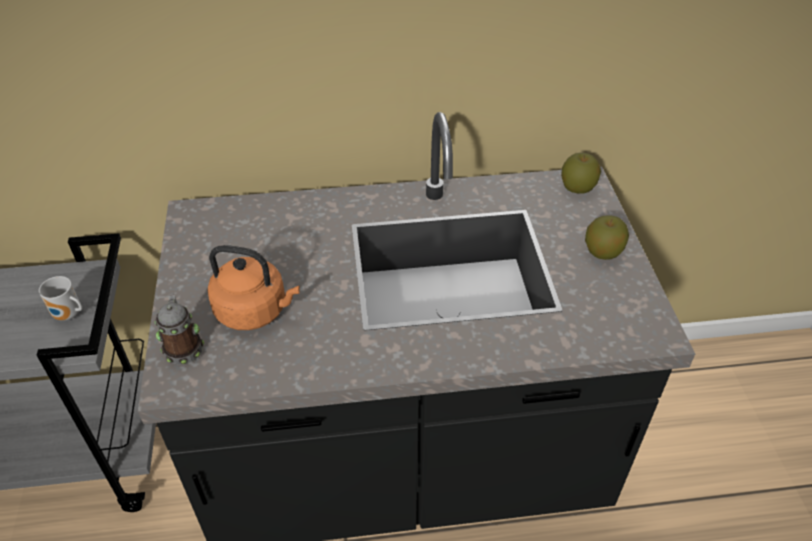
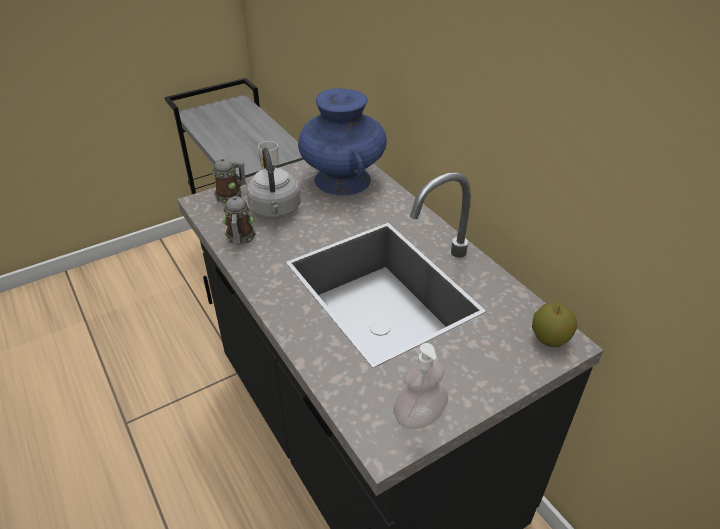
camera: 65 degrees right, 5 degrees down
orange kettle [207,245,300,330] -> grey kettle [247,148,301,219]
apple [585,215,629,260] -> none
none -> mug [223,196,256,245]
none -> blue vase [298,88,387,196]
none -> soap dispenser [393,343,448,429]

